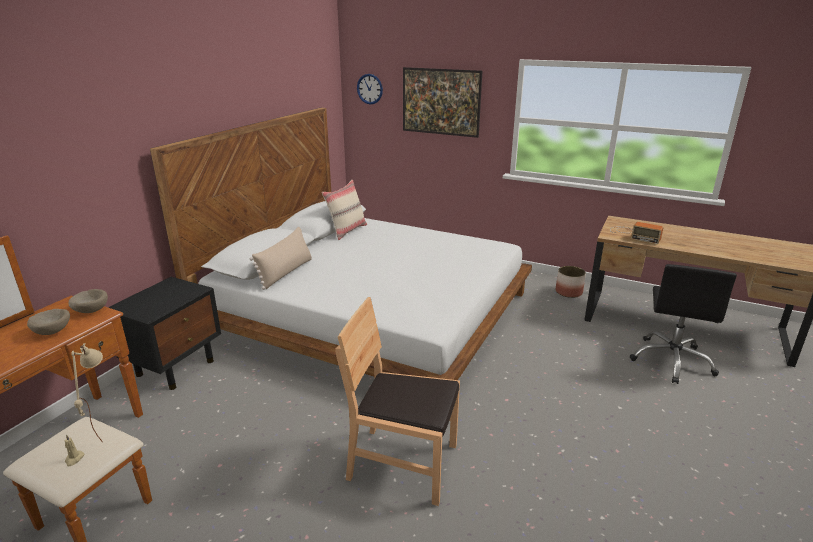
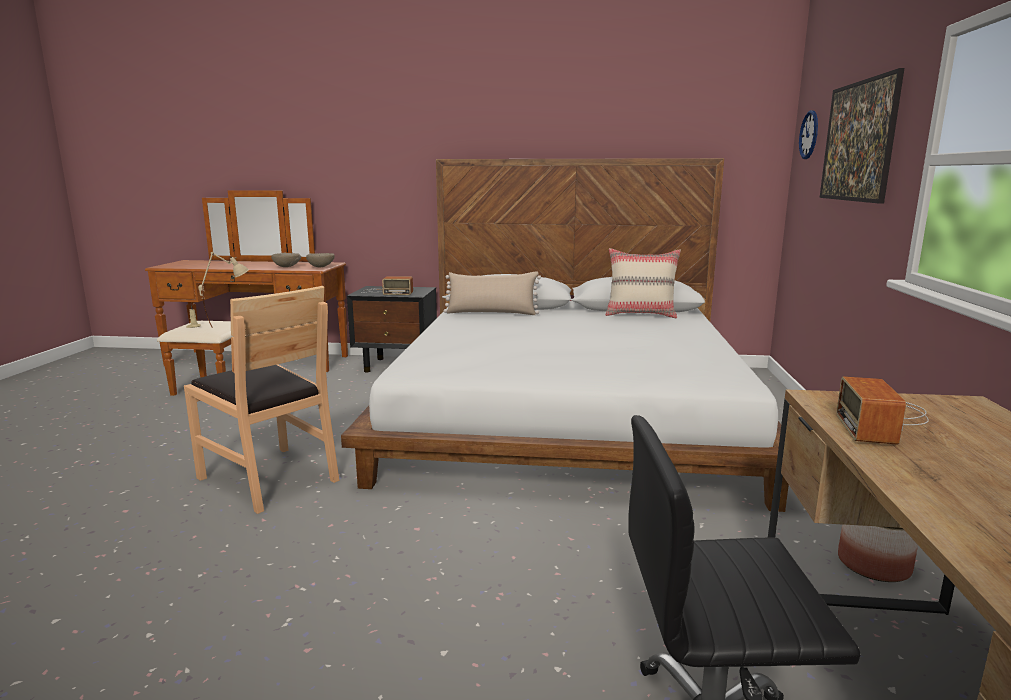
camera: 70 degrees right, 10 degrees down
brown chair [336,297,460,506] -> brown chair turned 135 degrees clockwise [184,286,339,514]
none -> radio [361,276,413,295]

